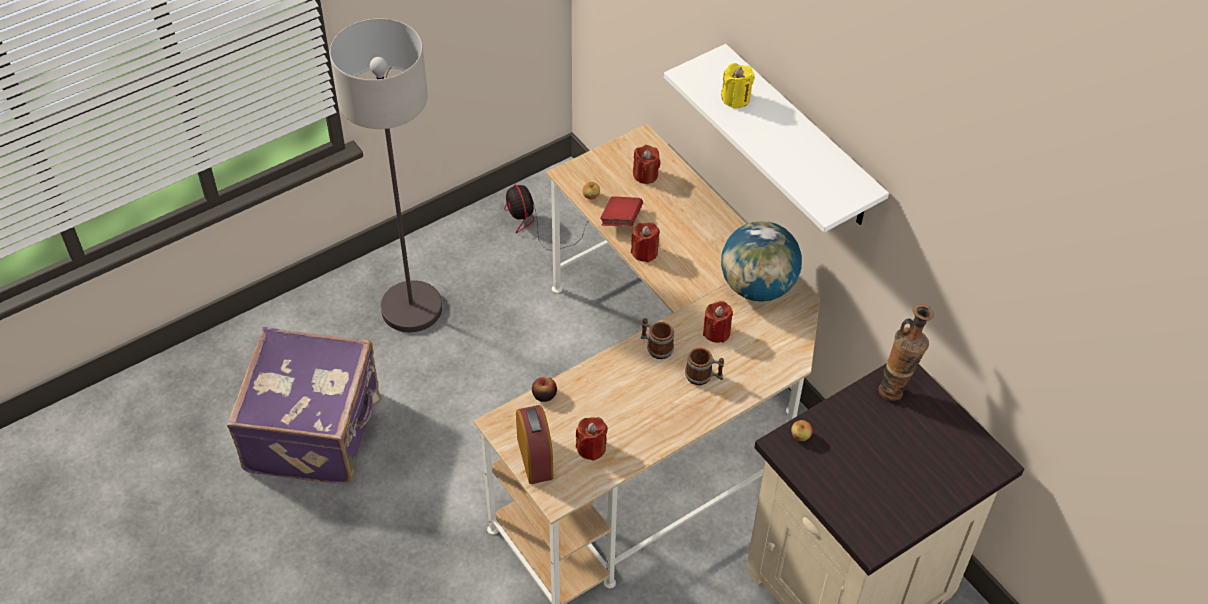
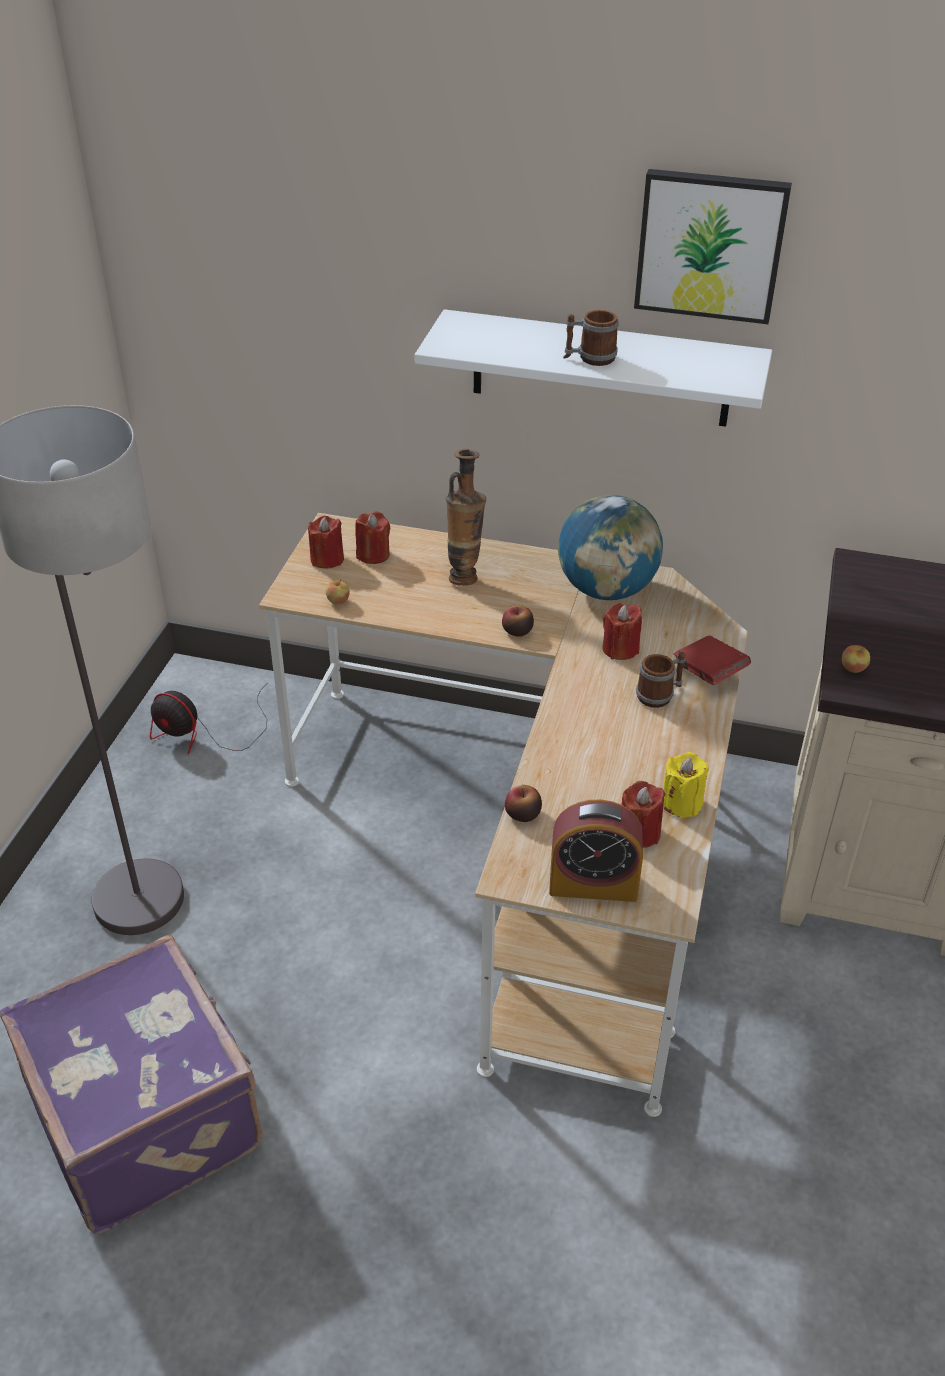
camera: 40 degrees left, 10 degrees down
alarm clock [516,405,553,484] -> alarm clock turned 150 degrees clockwise [549,800,643,902]
red book [600,196,643,226] -> red book moved to [674,636,751,685]
red candle [631,222,660,262] -> red candle moved to [308,516,344,569]
mug [641,318,674,359] -> mug moved to [563,310,619,366]
yellow candle [721,63,755,108] -> yellow candle moved to [663,752,709,817]
vase [879,304,934,401] -> vase moved to [446,449,486,586]
none -> apple [502,605,534,637]
none -> picture [634,169,792,324]

